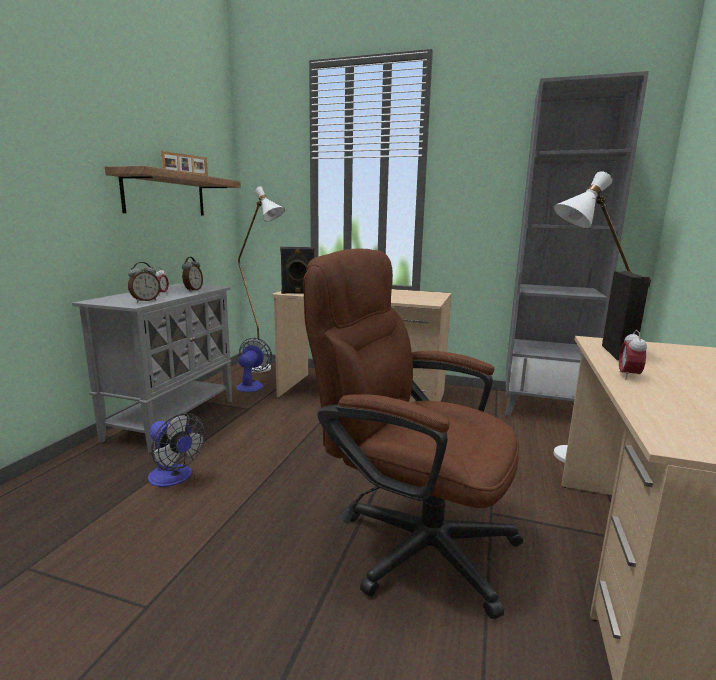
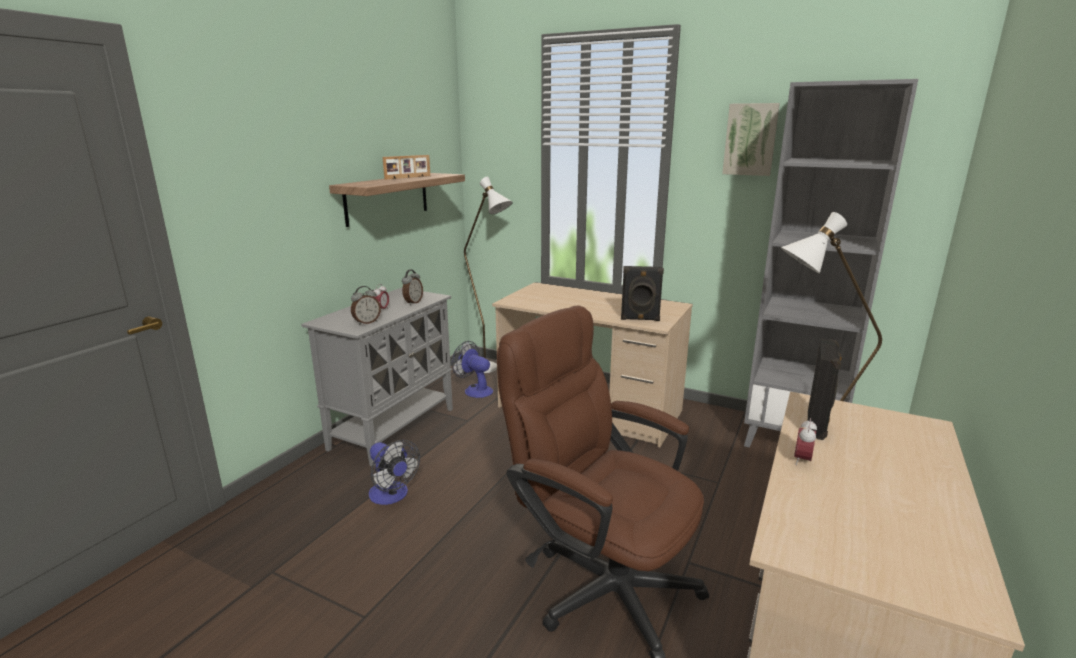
camera: 10 degrees right, 5 degrees up
fan [236,338,272,392] -> fan turned 75 degrees counterclockwise [452,341,493,398]
black speaker [280,247,315,294] -> black speaker moved to [621,266,664,321]
none -> picture [722,103,780,176]

